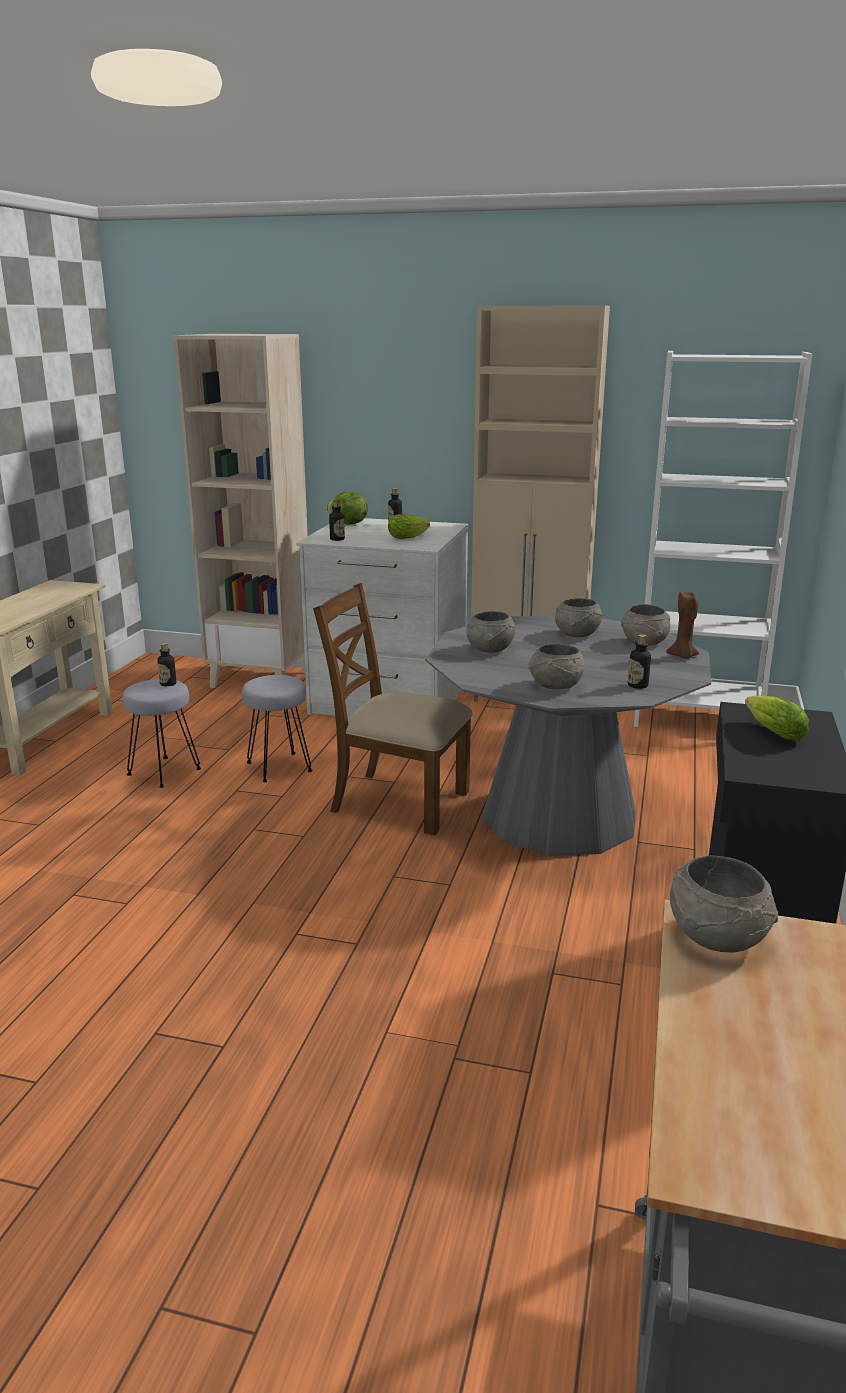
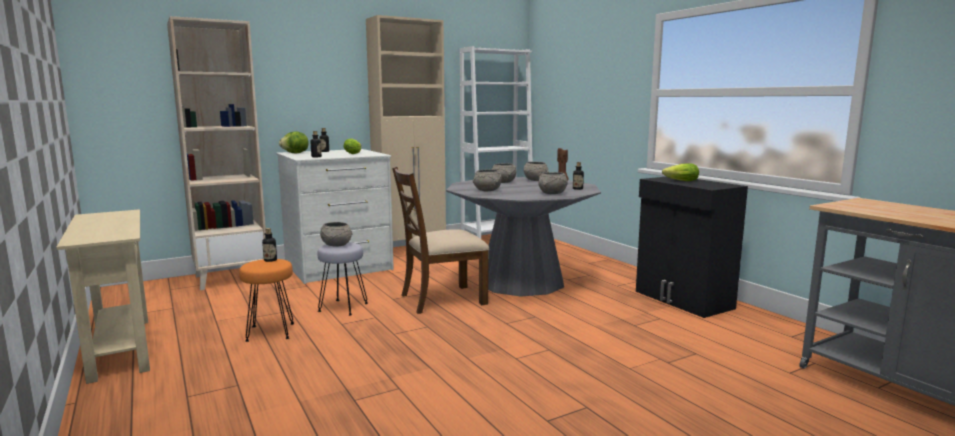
camera: 45 degrees left, 10 degrees down
grey stool [123,679,201,788] -> orange stool [239,259,294,342]
grey bowl [670,855,778,953] -> grey bowl moved to [320,222,353,247]

